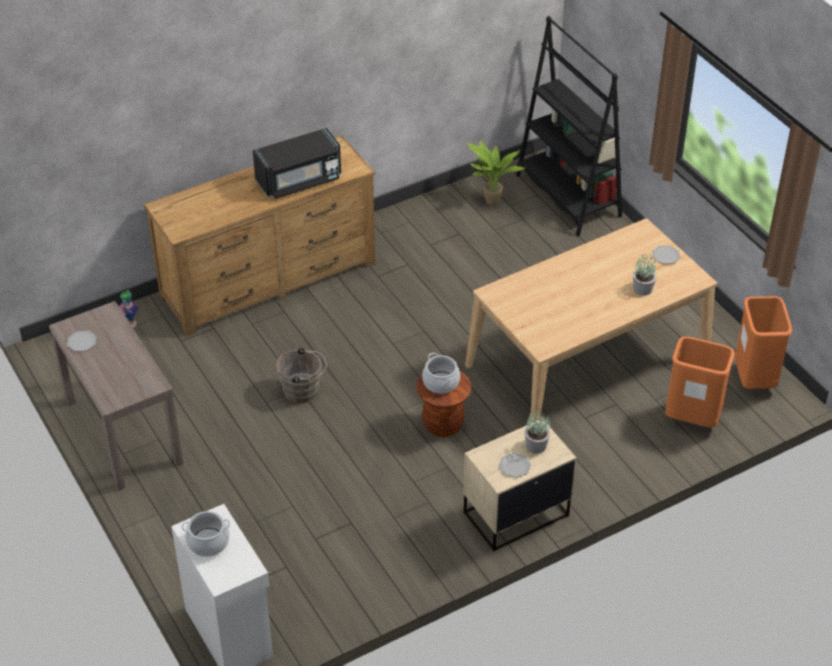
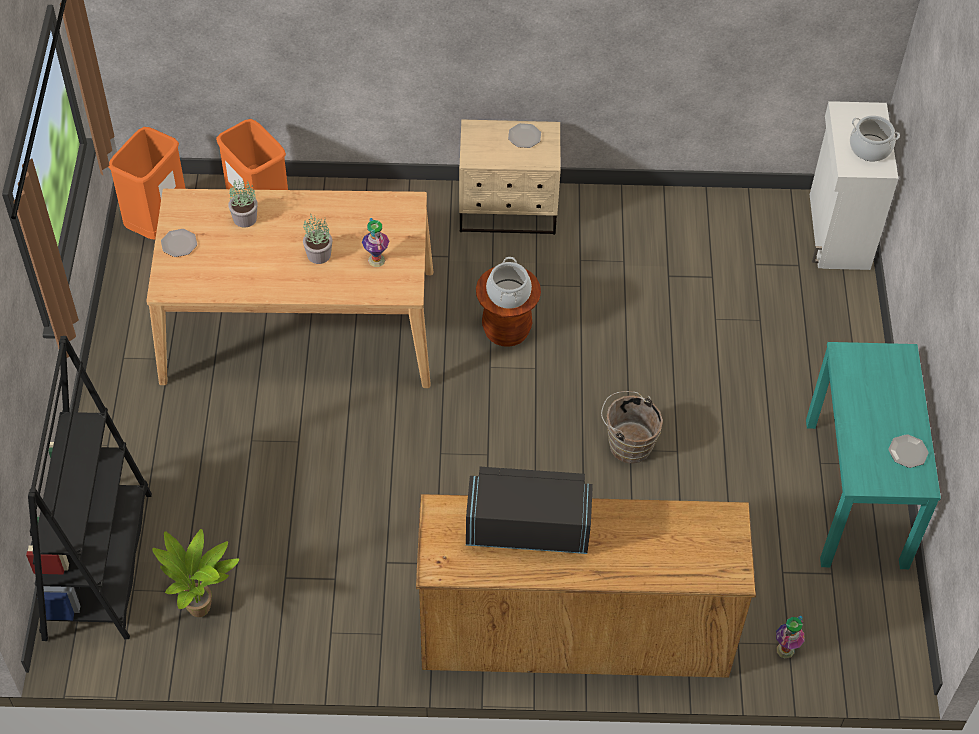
camera: 150 degrees left, 10 degrees up
brown console table [49,301,183,491] -> turquoise console table [806,342,941,569]
potted plant [525,409,550,453] -> potted plant moved to [303,214,332,264]
none -> vase [362,218,389,267]

